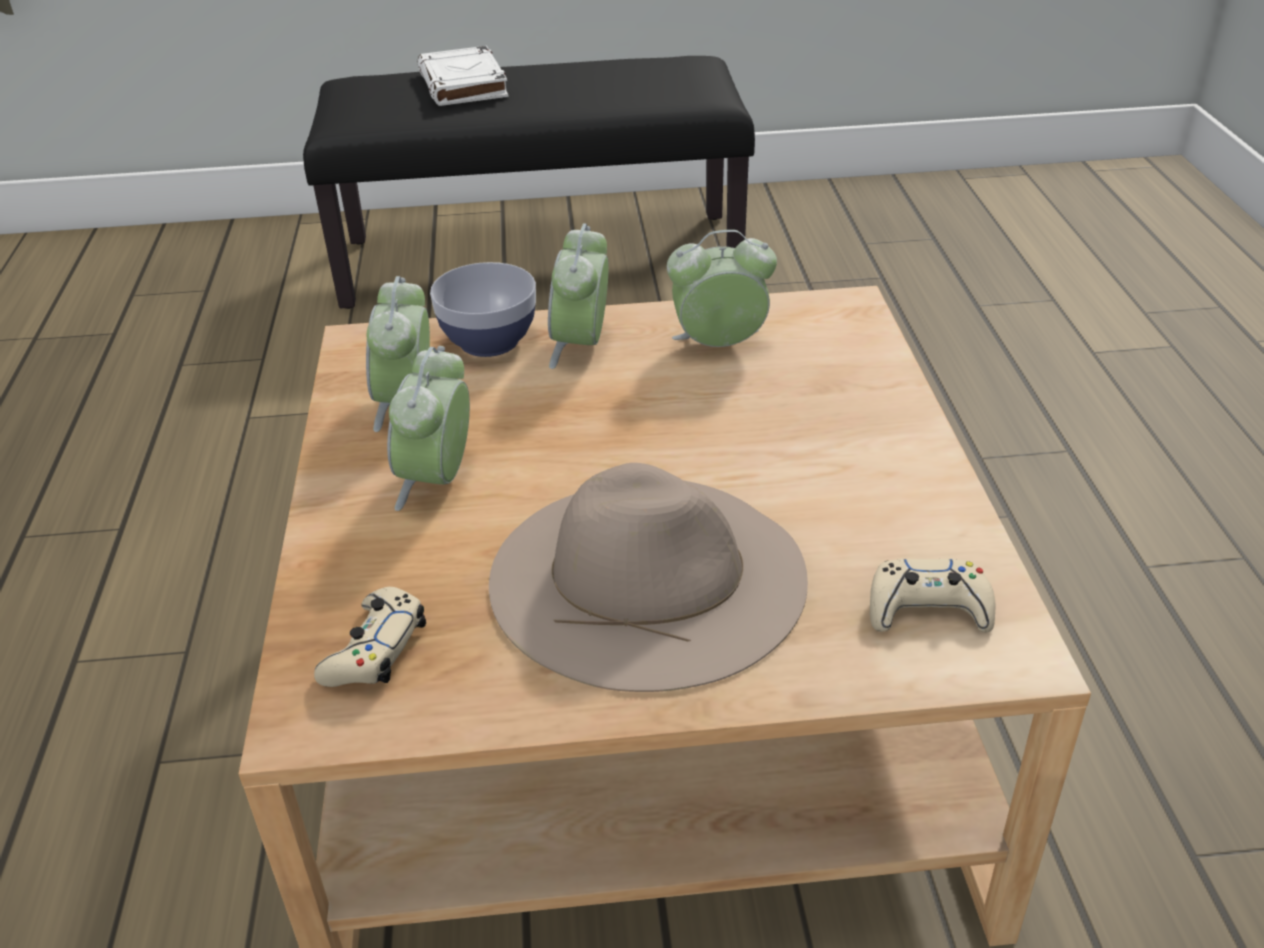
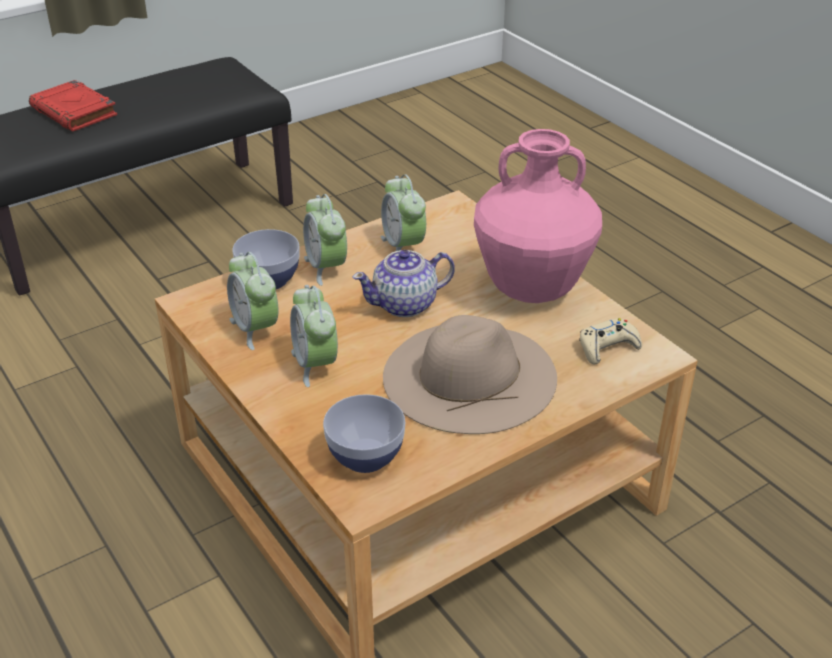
camera: 30 degrees left, 0 degrees up
beige game controller [314,587,426,687] -> bowl [323,394,405,473]
white book [418,46,509,106] -> red book [29,80,117,132]
alarm clock [667,230,777,347] -> alarm clock turned 75 degrees counterclockwise [381,174,426,251]
none -> teapot [352,250,455,317]
none -> pink vase [474,129,602,303]

